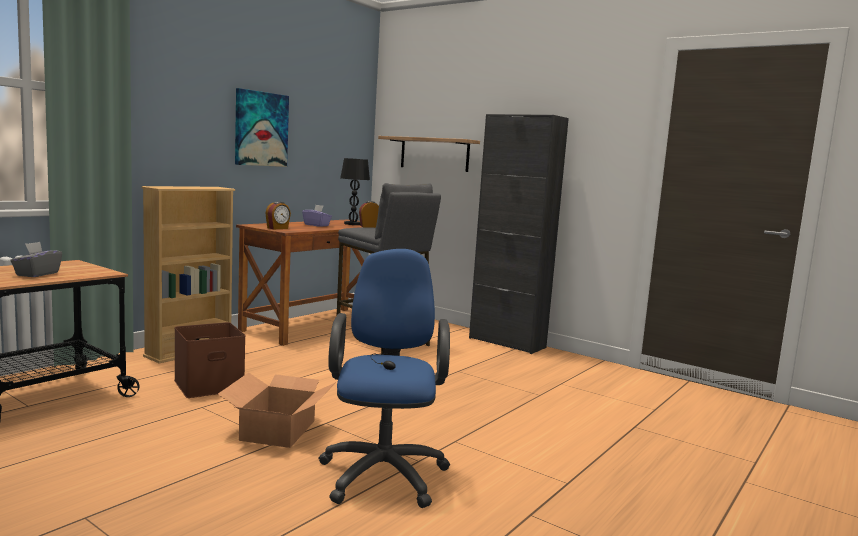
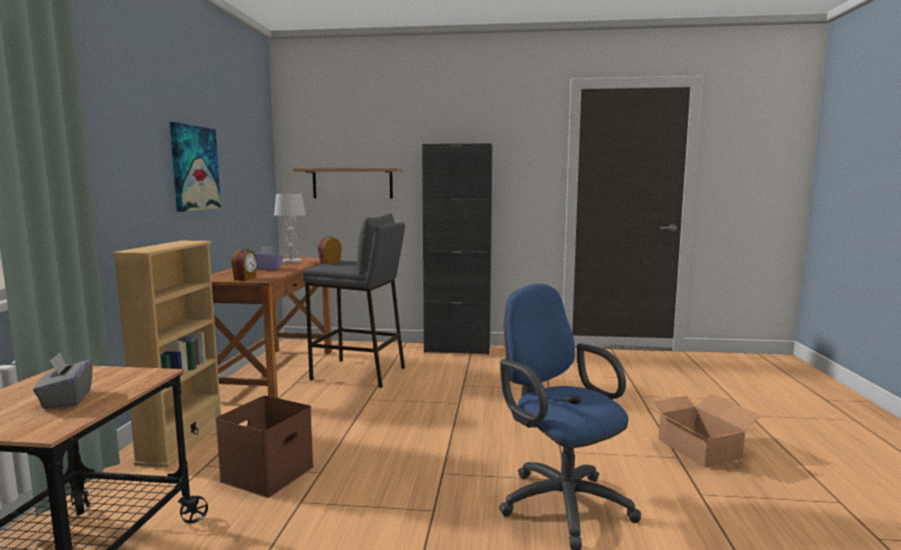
camera: 30 degrees left, 0 degrees up
cardboard box [218,372,336,448] -> cardboard box moved to [646,393,762,468]
black table lamp [340,158,370,225] -> white table lamp [274,194,306,263]

